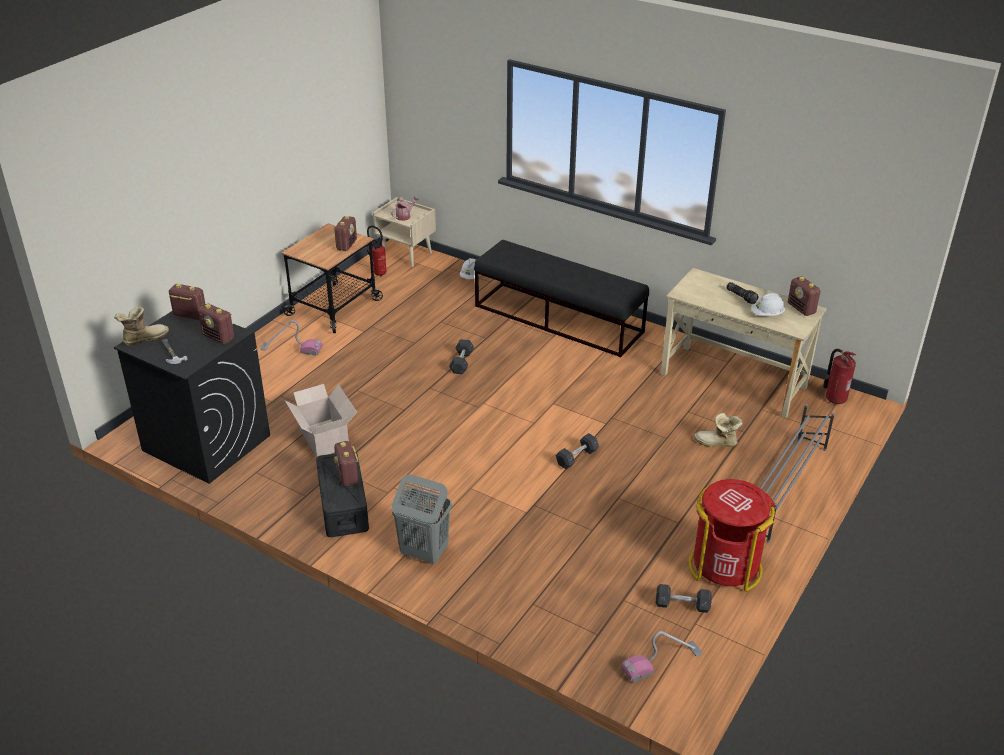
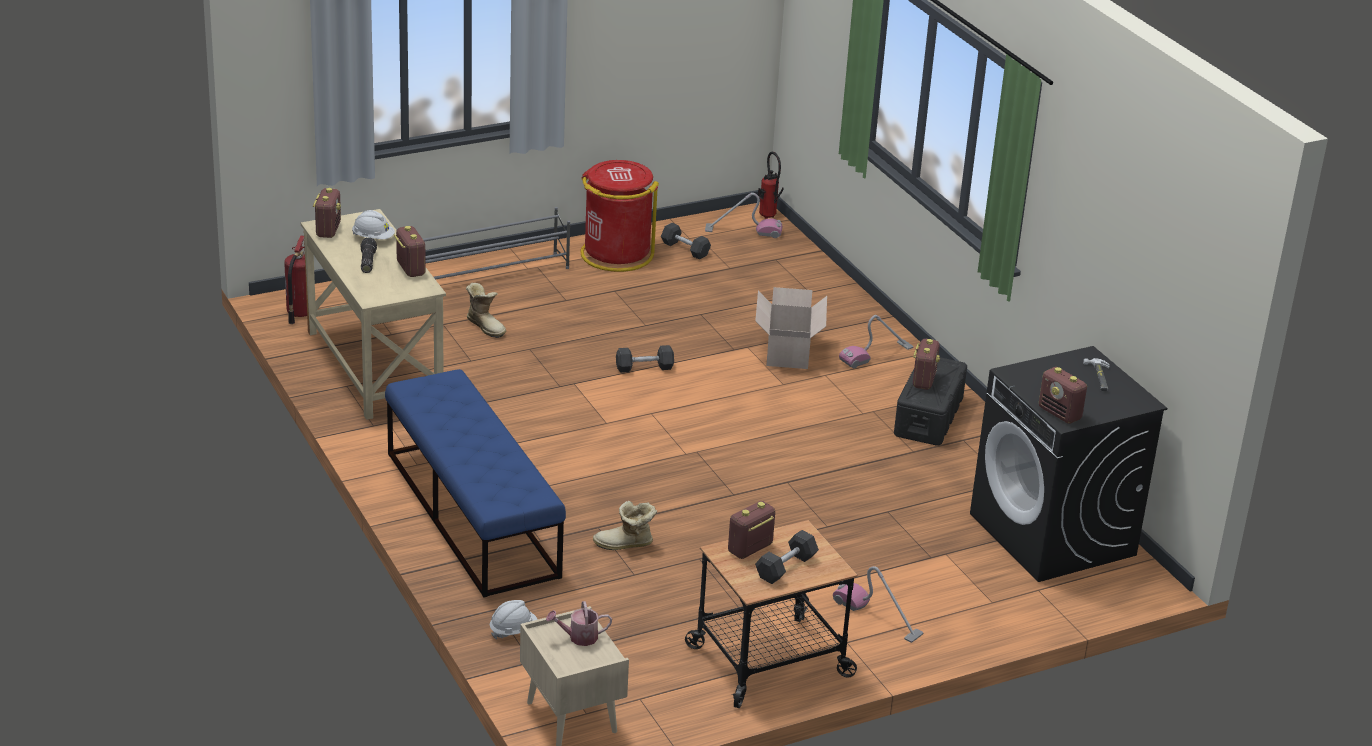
camera: 150 degrees left, 5 degrees down
boot [114,307,169,345] -> boot moved to [593,501,657,550]
radio [198,304,234,344] -> radio moved to [394,226,426,277]
cardboard box [285,384,357,457] -> cardboard box moved to [755,287,827,369]
fire extinguisher [367,225,386,277] -> fire extinguisher moved to [758,151,784,219]
grey laundry basket [392,475,452,564] -> vacuum cleaner [839,315,913,368]
grey dumbbell [449,339,474,374] -> grey dumbbell moved to [755,530,819,584]
black bench [474,240,649,358] -> blue bench [385,369,566,598]

